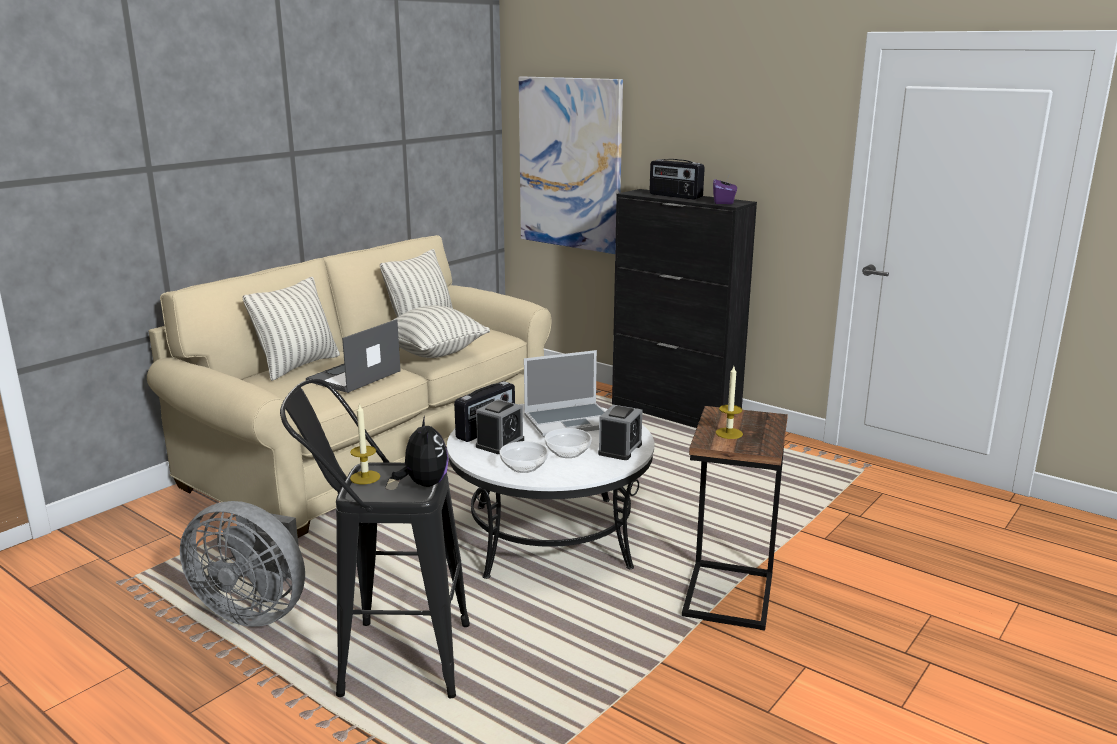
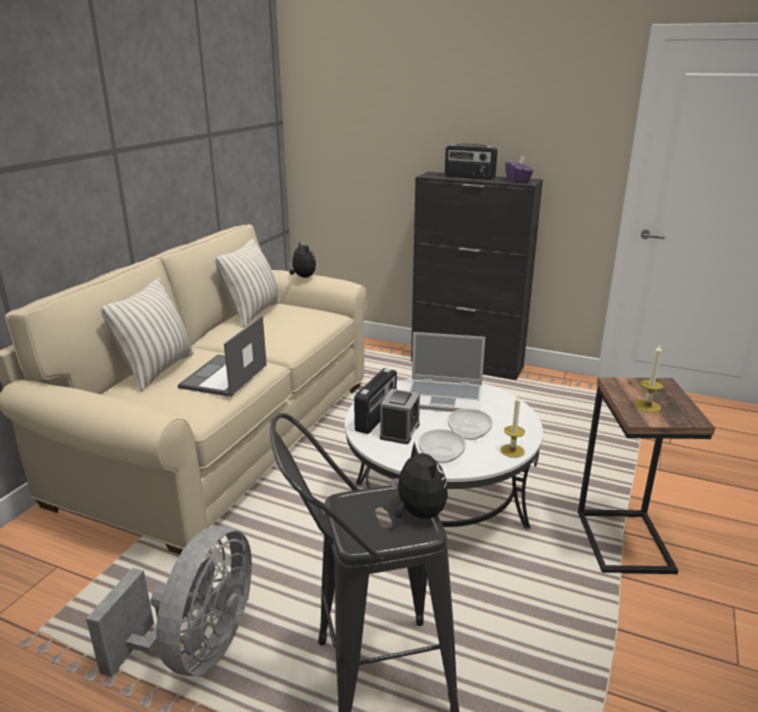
camera: 15 degrees left, 5 degrees up
grey fan [180,501,305,627] -> grey fan turned 75 degrees counterclockwise [86,526,252,677]
candle [350,403,381,484] -> candle moved to [501,395,525,458]
pillow [392,305,490,358] -> none
picture [519,77,623,254] -> none
laptop [524,350,605,437] -> laptop turned 45 degrees clockwise [409,332,485,412]
alarm clock [598,405,642,460] -> none
none -> plush toy [289,240,316,278]

